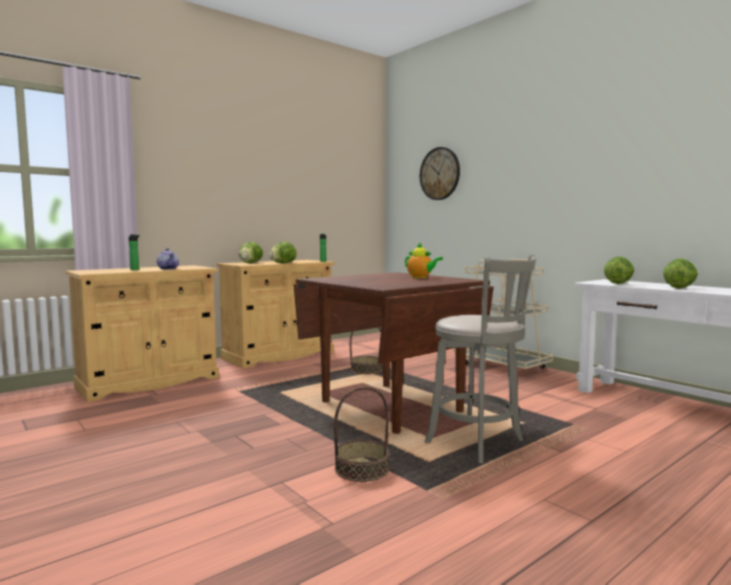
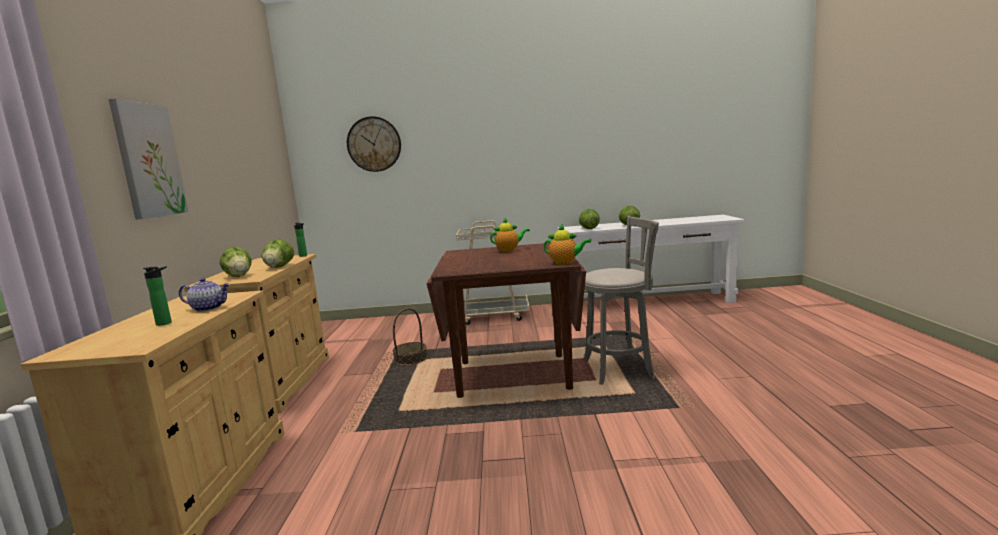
camera: 50 degrees left, 5 degrees up
basket [334,386,389,482] -> none
none -> picture [109,98,189,220]
none -> teapot [543,224,592,265]

